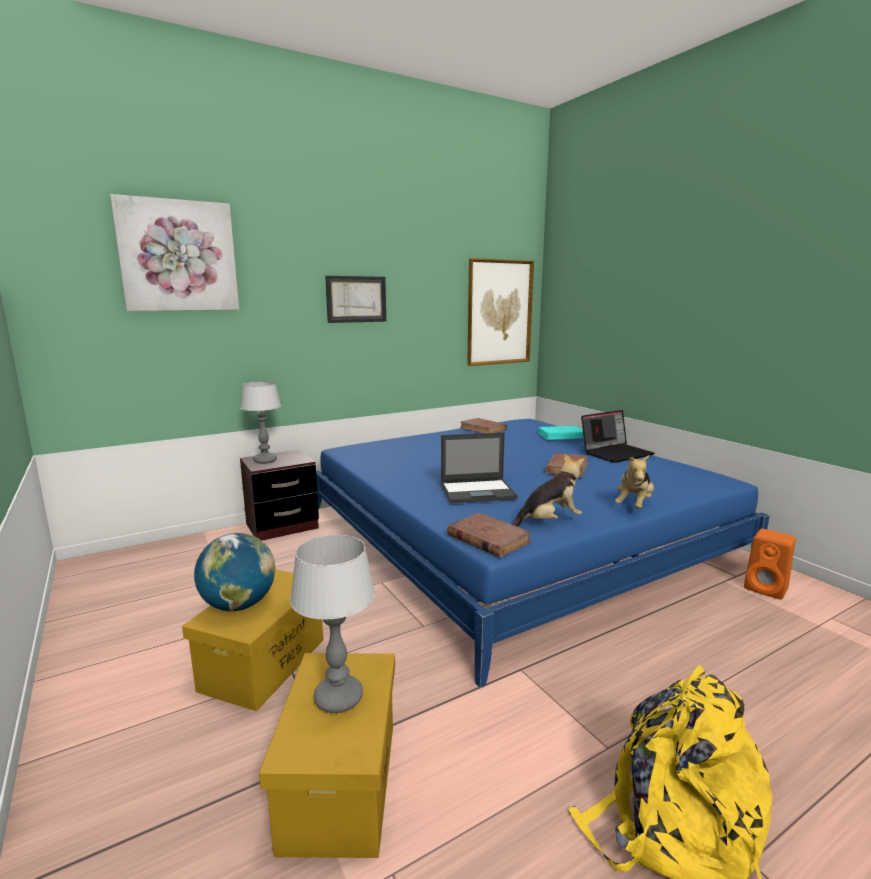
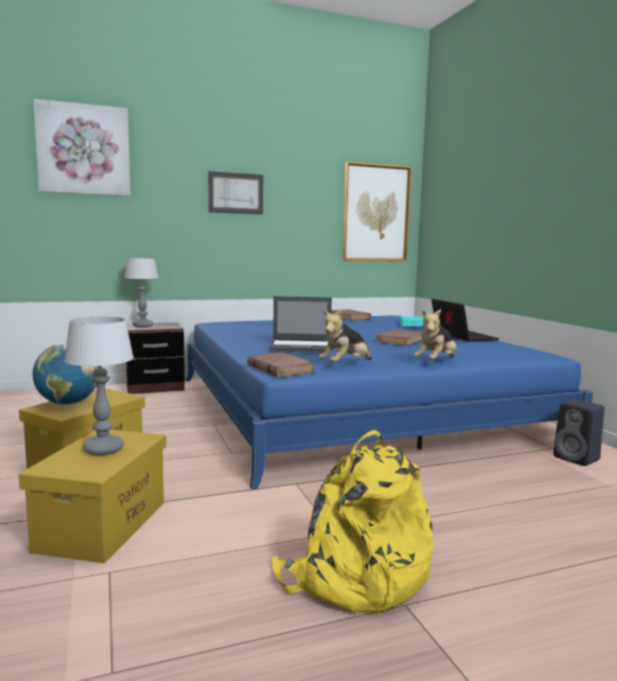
camera: 10 degrees right, 5 degrees down
plush toy [513,454,584,527] -> plush toy turned 150 degrees clockwise [319,309,372,362]
laptop [581,410,655,463] -> laptop turned 90 degrees counterclockwise [431,299,500,342]
orange speaker [744,529,796,600] -> black speaker [553,399,605,466]

